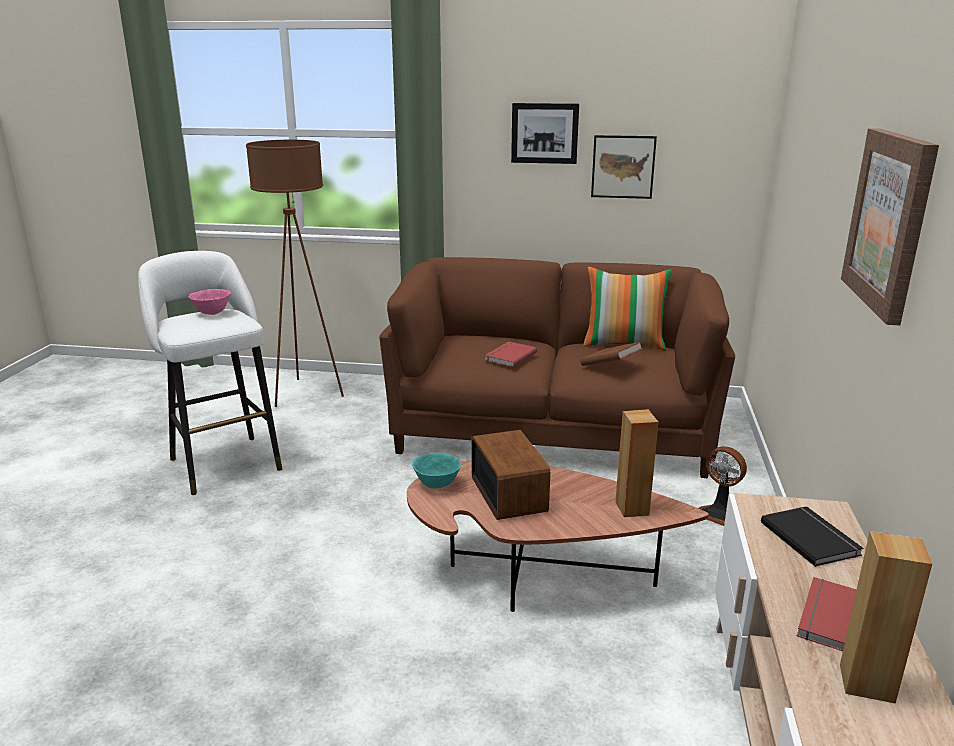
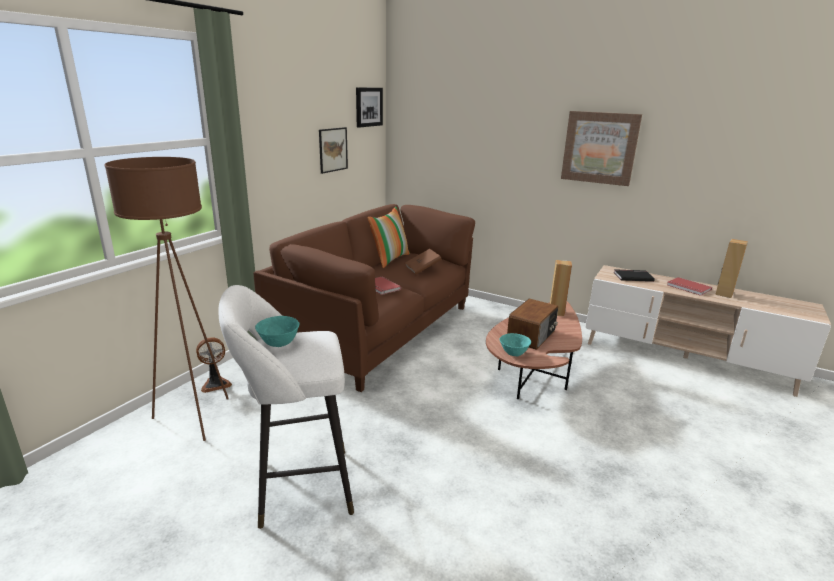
camera: 70 degrees left, 0 degrees up
pink bowl [189,289,231,315] -> turquoise bowl [255,316,299,347]
radio [471,430,550,520] -> radio turned 120 degrees clockwise [507,299,558,350]
picture [511,103,579,164] -> picture moved to [356,87,383,128]
fan [698,446,747,526] -> fan moved to [196,337,232,393]

